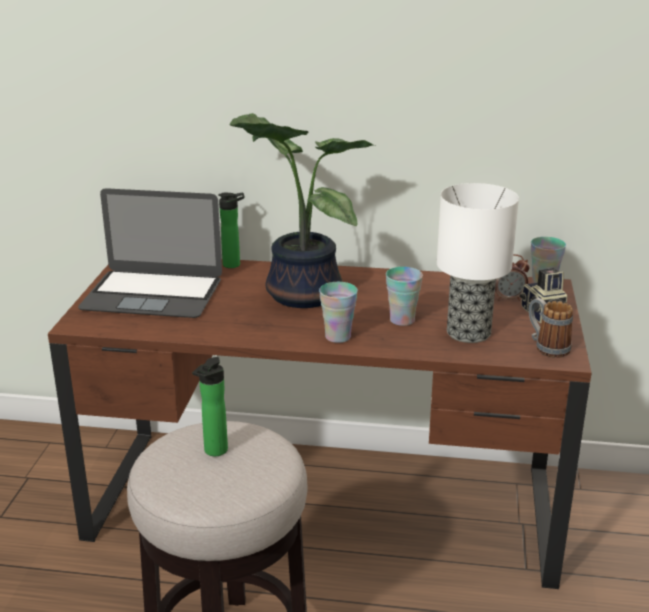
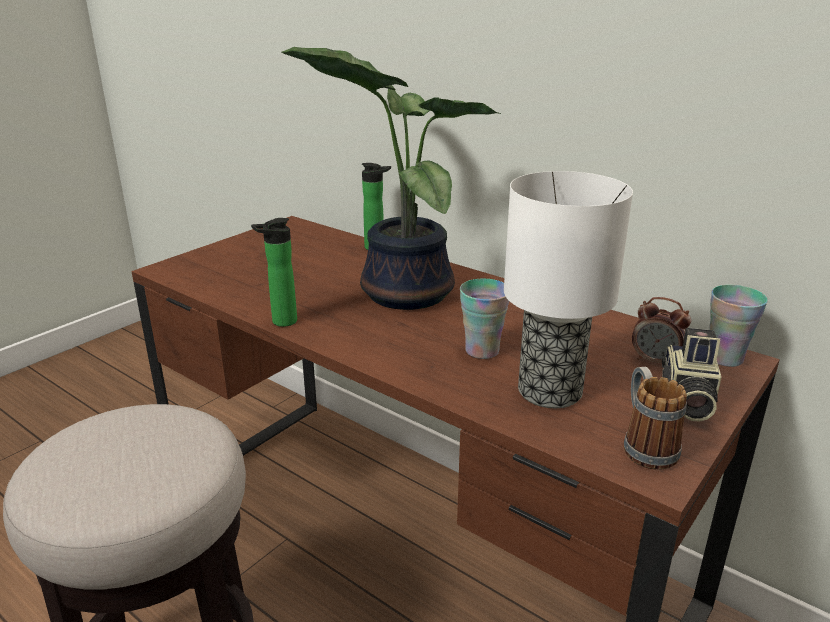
camera: 30 degrees right, 0 degrees up
laptop [78,188,222,318] -> none
bottle [192,357,228,456] -> bottle moved to [251,218,297,327]
cup [319,282,358,343] -> none

